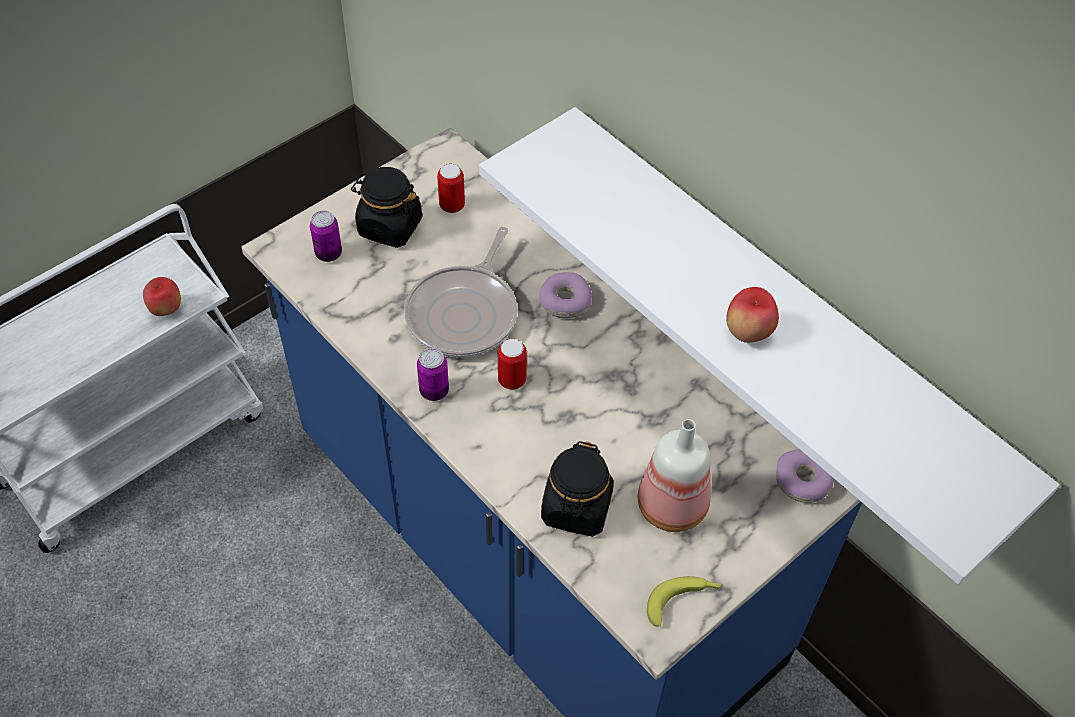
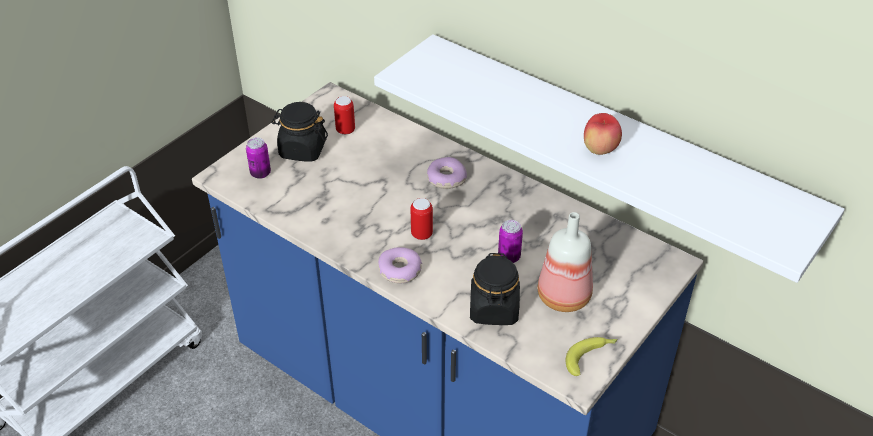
camera: 10 degrees left, 10 degrees down
apple [143,277,181,316] -> none
frying pan [404,227,518,358] -> none
can [417,348,449,401] -> can moved to [498,220,523,263]
donut [776,449,834,503] -> donut moved to [378,247,422,284]

